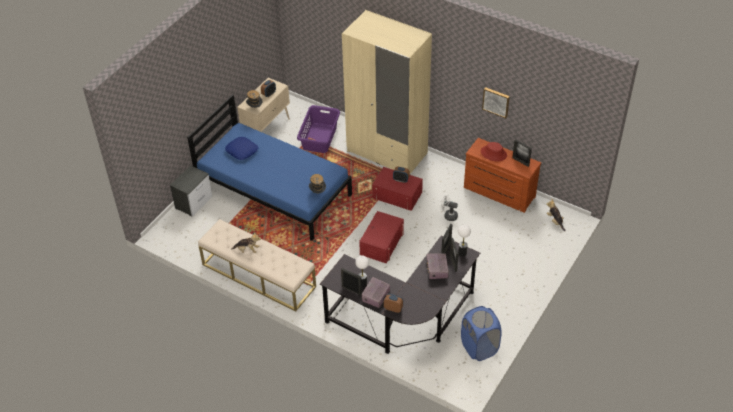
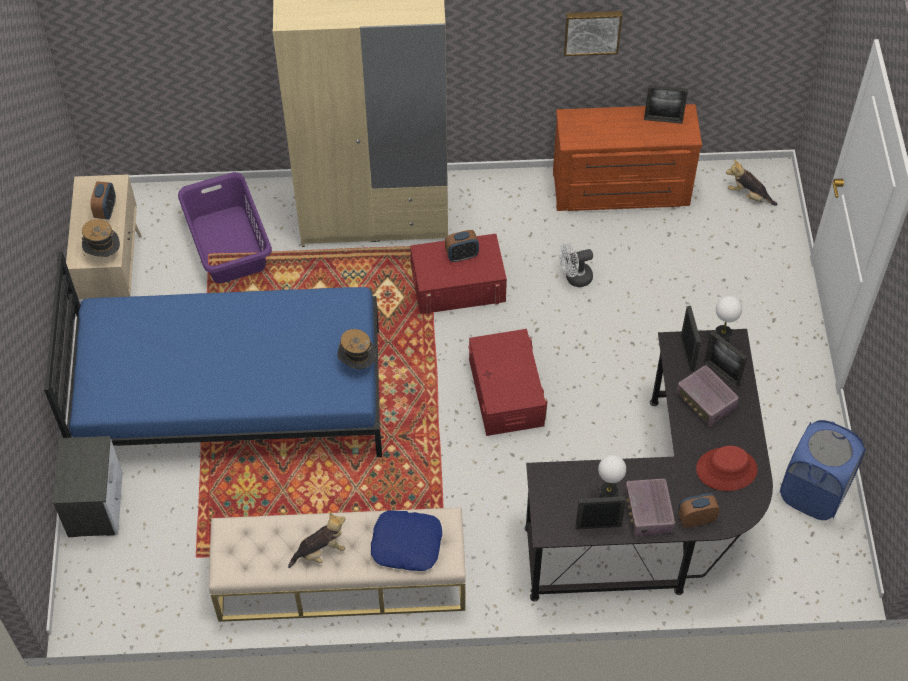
camera: 35 degrees left, 10 degrees up
blue pillow [225,137,258,160] -> blue pillow moved to [371,510,442,571]
red hat [481,142,507,161] -> red hat moved to [696,446,758,491]

